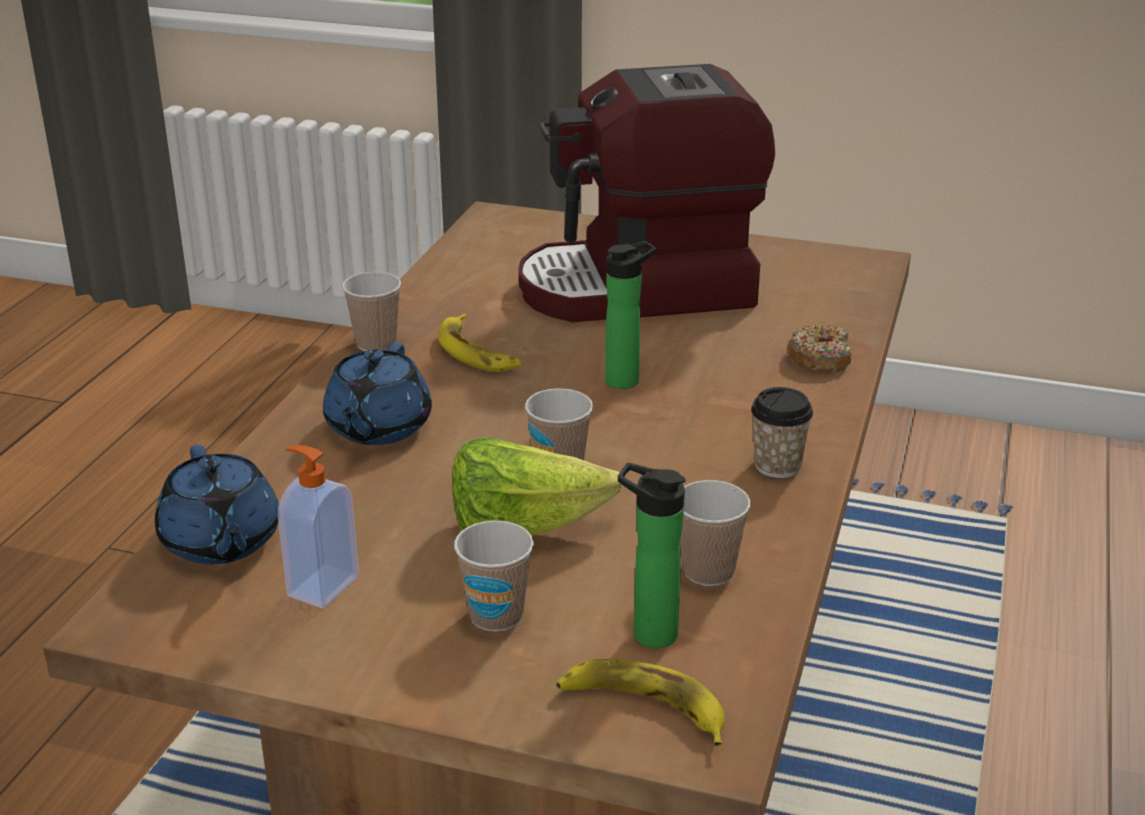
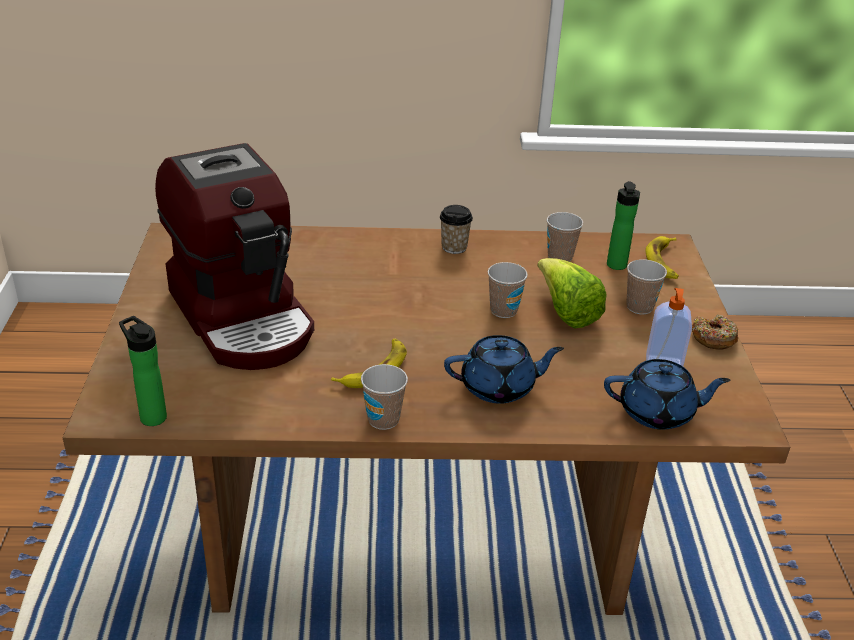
camera: 110 degrees left, 5 degrees up
blue teapot [155,445,279,564] -> blue teapot turned 45 degrees clockwise [604,359,730,430]
bottle [605,241,657,389] -> bottle moved to [119,316,167,426]
donut [787,325,851,372] -> donut moved to [692,314,738,350]

